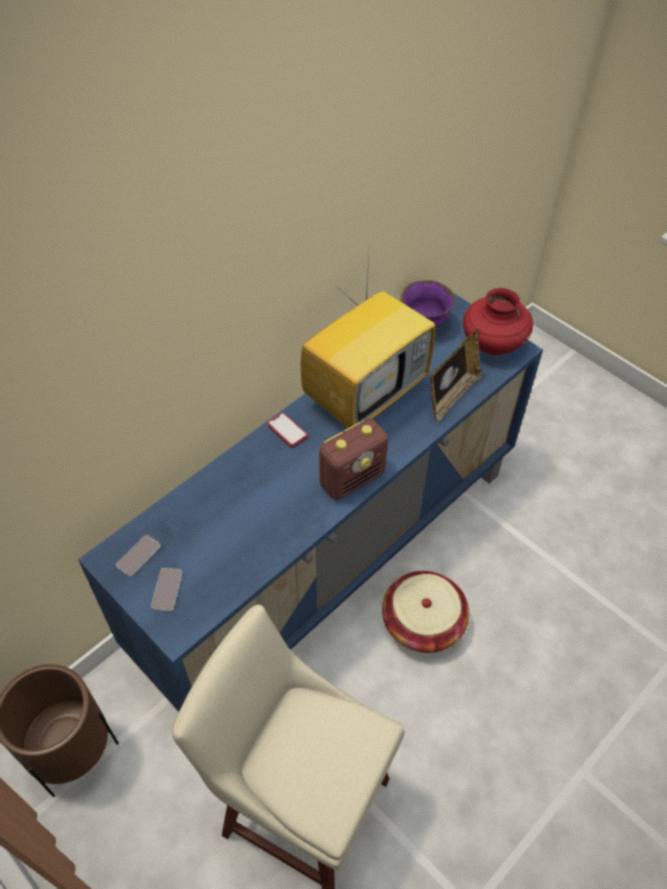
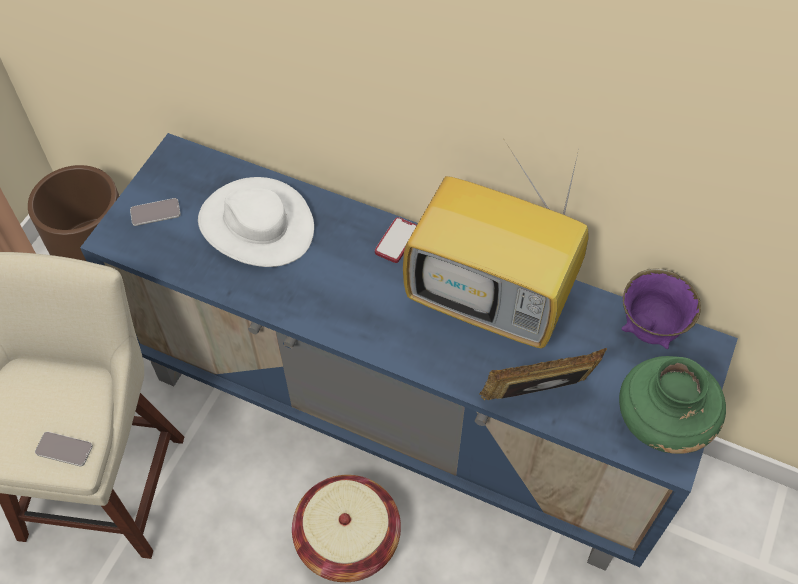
camera: 70 degrees right, 5 degrees up
phone [116,535,161,577] -> phone moved to [35,432,93,466]
radio [319,419,388,500] -> none
picture frame [430,330,482,423] -> picture frame turned 150 degrees clockwise [478,348,607,400]
red vase [463,288,533,355] -> green vase [619,356,726,454]
none -> white hat [198,177,314,267]

